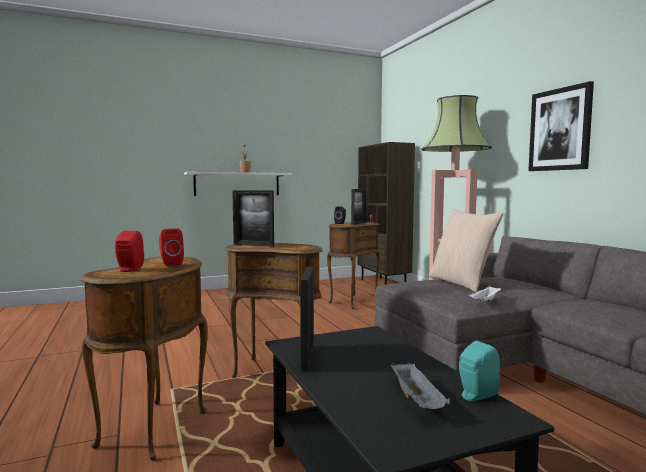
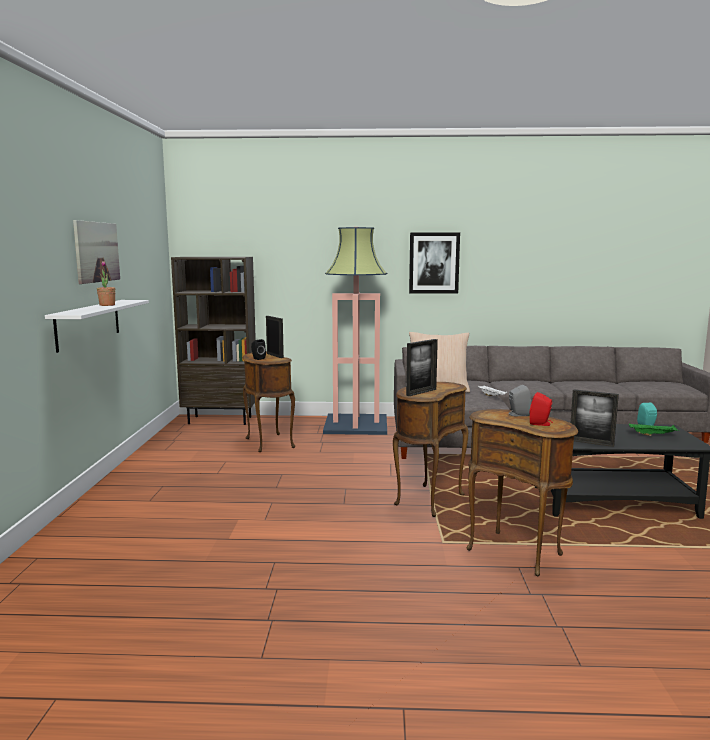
camera: 65 degrees left, 5 degrees up
red speaker [159,228,184,266] -> grey speaker [509,385,531,416]
grey tray [391,362,450,409] -> green tray [629,423,680,436]
none -> picture [73,220,120,284]

